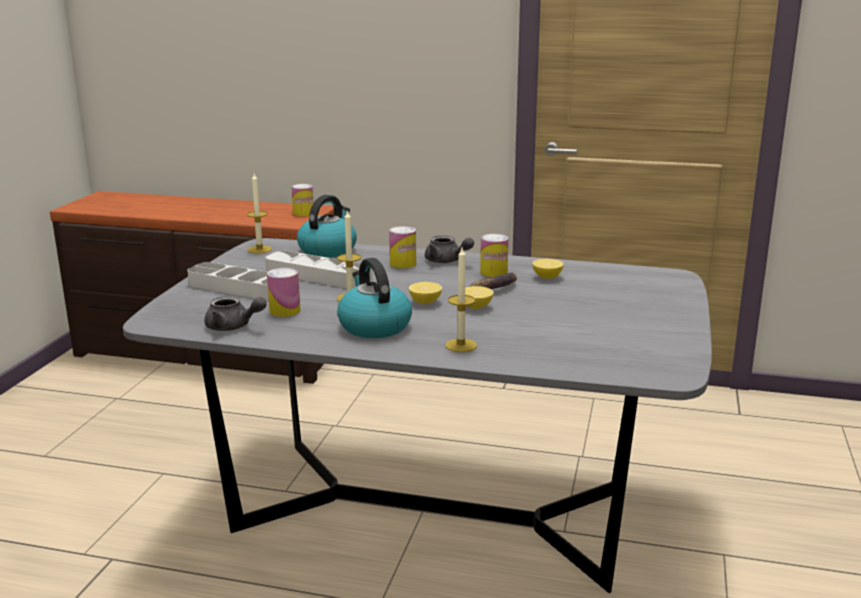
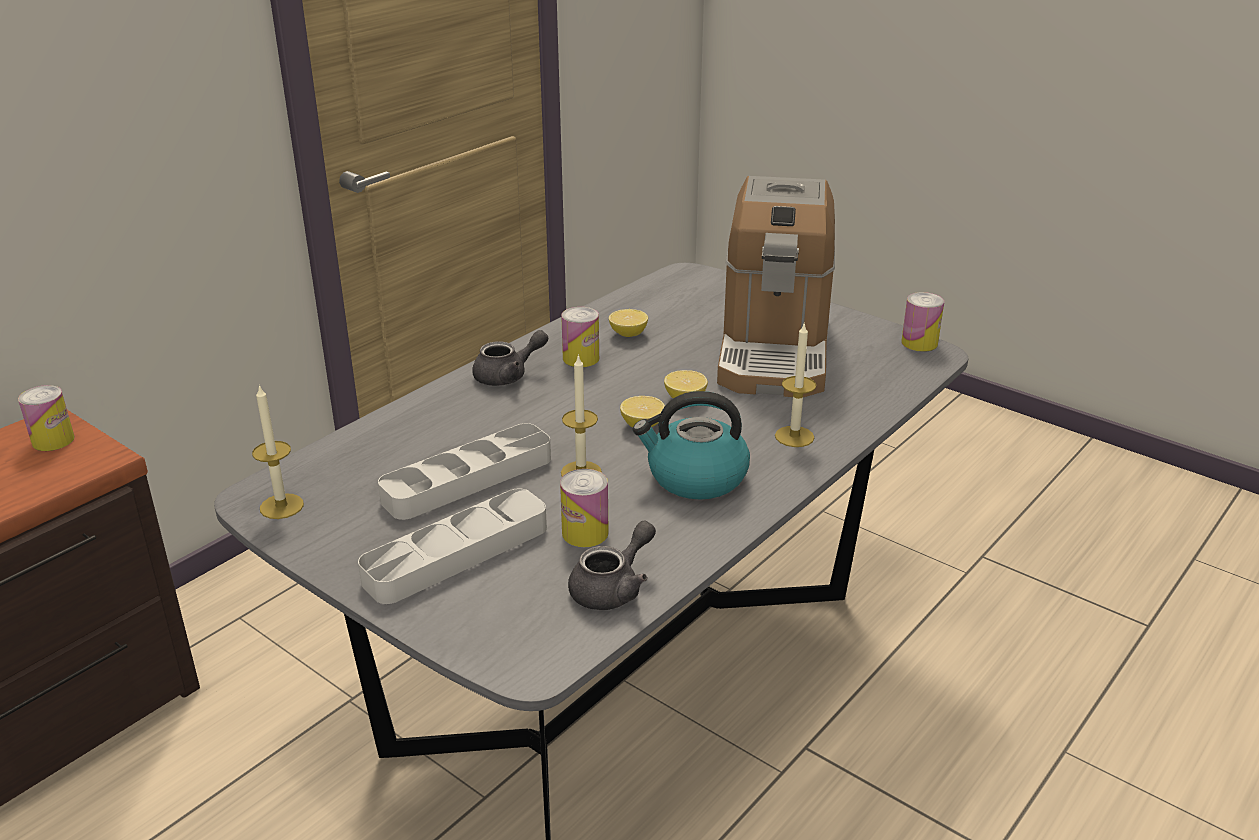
camera: 65 degrees left, 10 degrees up
kettle [297,195,357,258] -> none
can [389,226,416,268] -> can moved to [901,292,944,352]
banana [468,273,517,289] -> none
none -> coffee machine [717,176,835,397]

